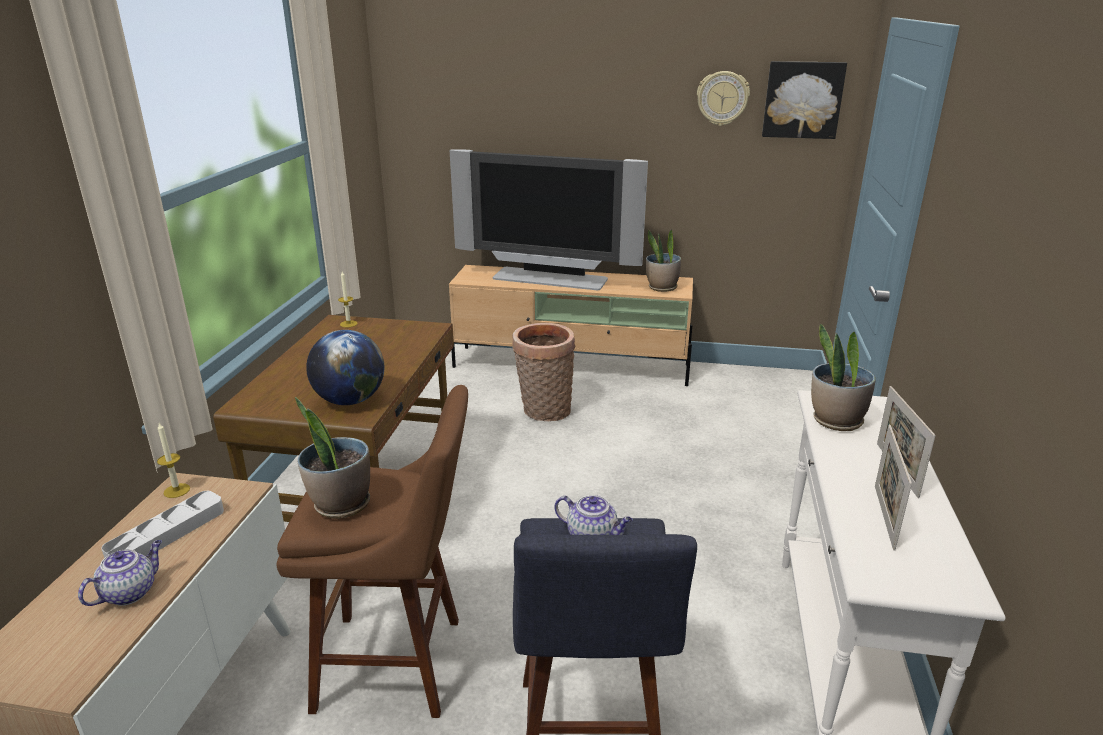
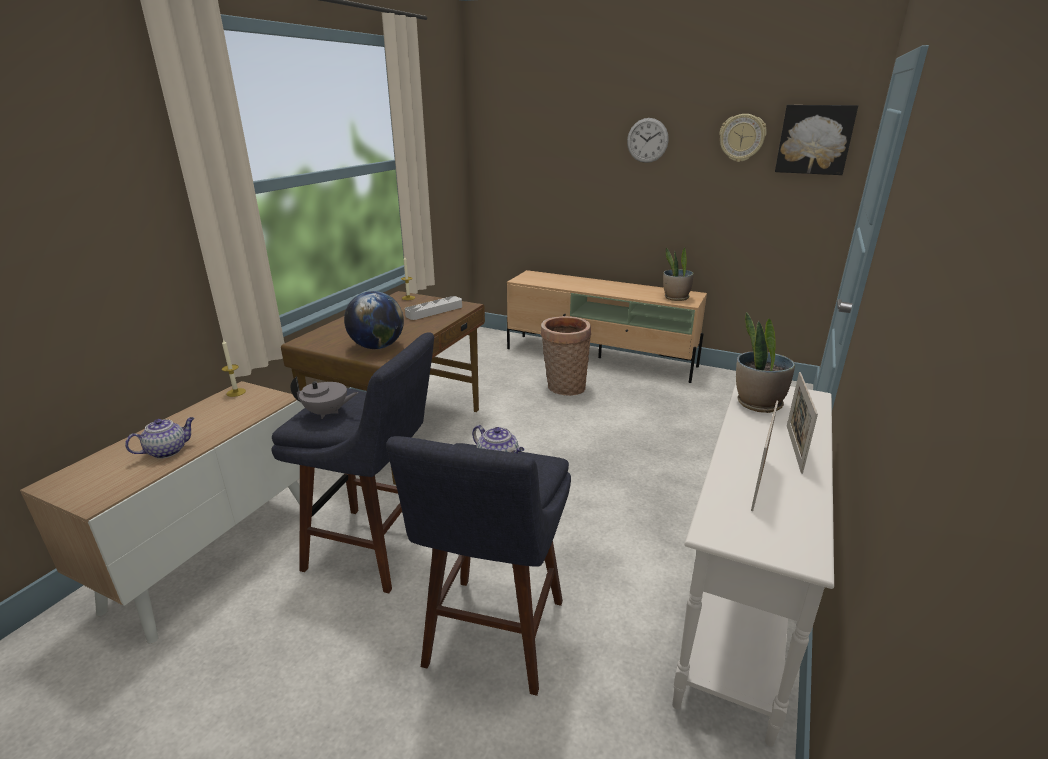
camera: 15 degrees right, 0 degrees up
grey tray [101,491,224,558] -> grey tray moved to [405,296,462,320]
brown stool [276,385,468,718] -> blue stool [272,332,434,593]
potted plant [295,397,370,519] -> grey teapot [291,376,359,419]
television [450,149,648,290] -> none
none -> wall clock [627,118,669,163]

